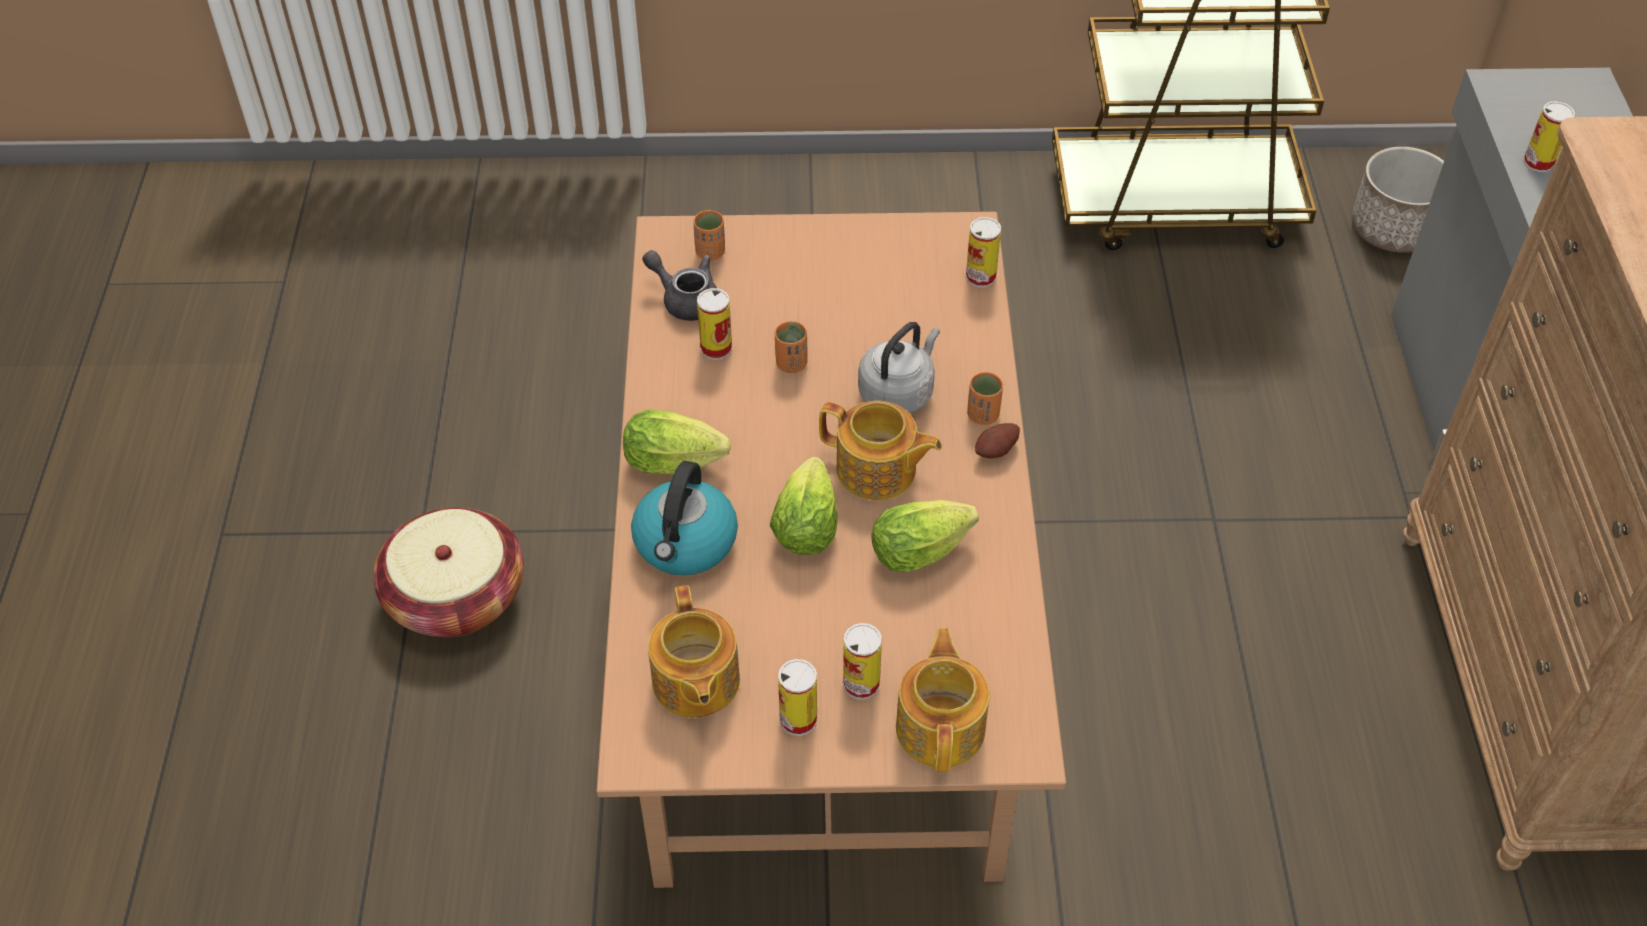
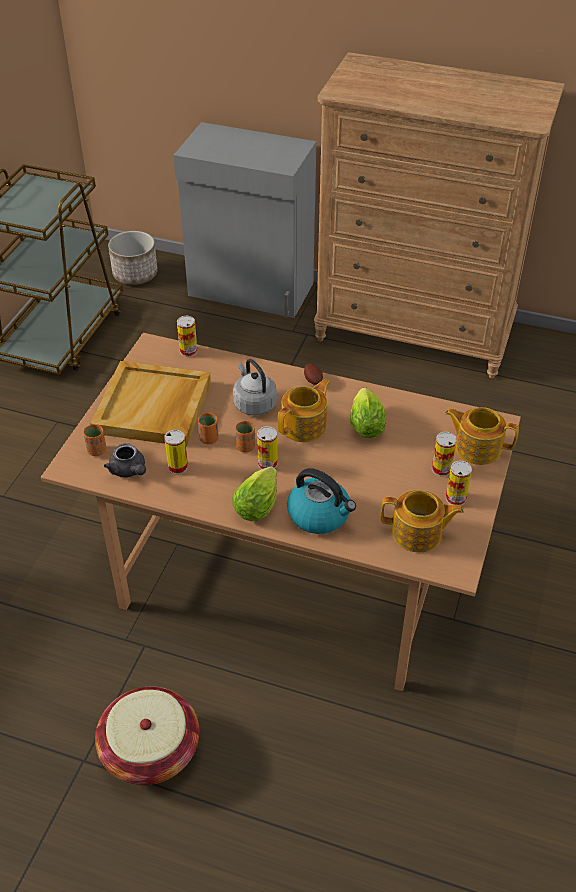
camera: 70 degrees left, 5 degrees down
grey teapot [642,250,717,321] -> grey teapot turned 90 degrees counterclockwise [104,444,146,477]
lettuce [770,457,838,555] -> none
orange cup [967,372,1003,425] -> orange cup moved to [235,421,255,453]
can [1523,101,1575,172] -> can moved to [257,426,277,469]
none -> beige tray [90,361,211,447]

